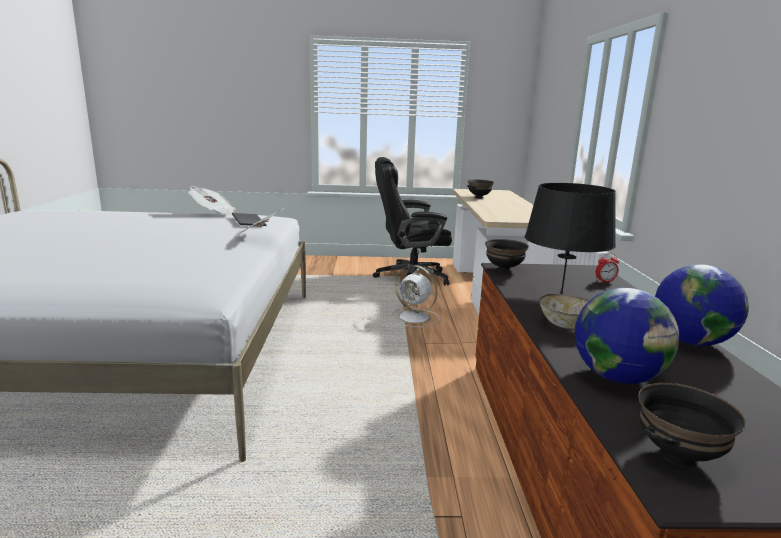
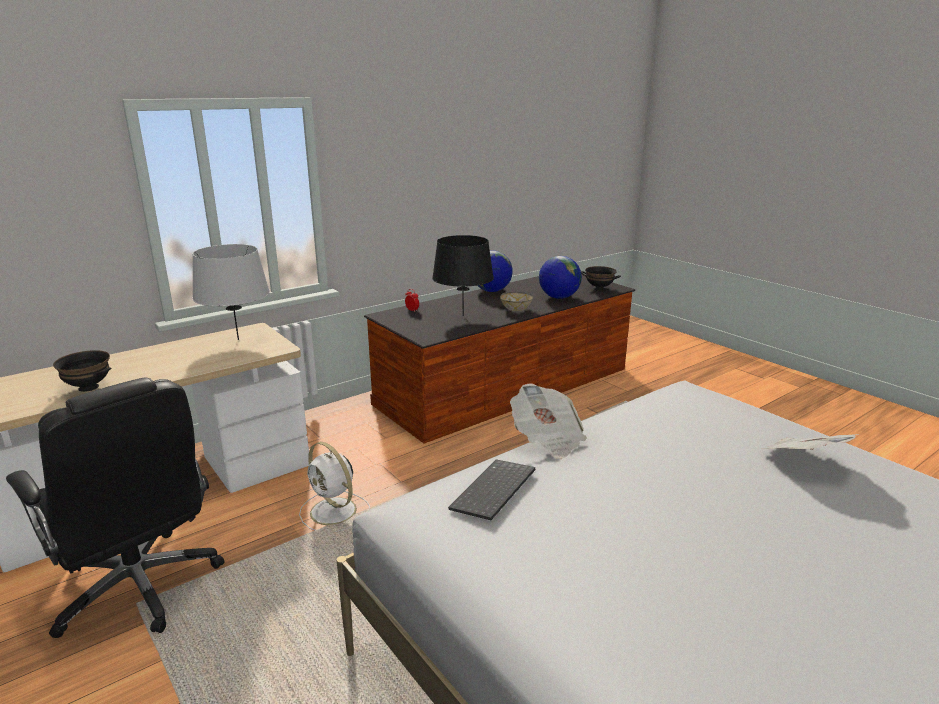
camera: 125 degrees left, 5 degrees up
newspaper [189,186,236,216] -> newspaper moved to [761,434,859,450]
white fan [391,265,439,327] -> white fan turned 135 degrees clockwise [299,442,370,532]
black bowl [485,239,529,272] -> none
none -> grey table lamp [192,244,270,340]

